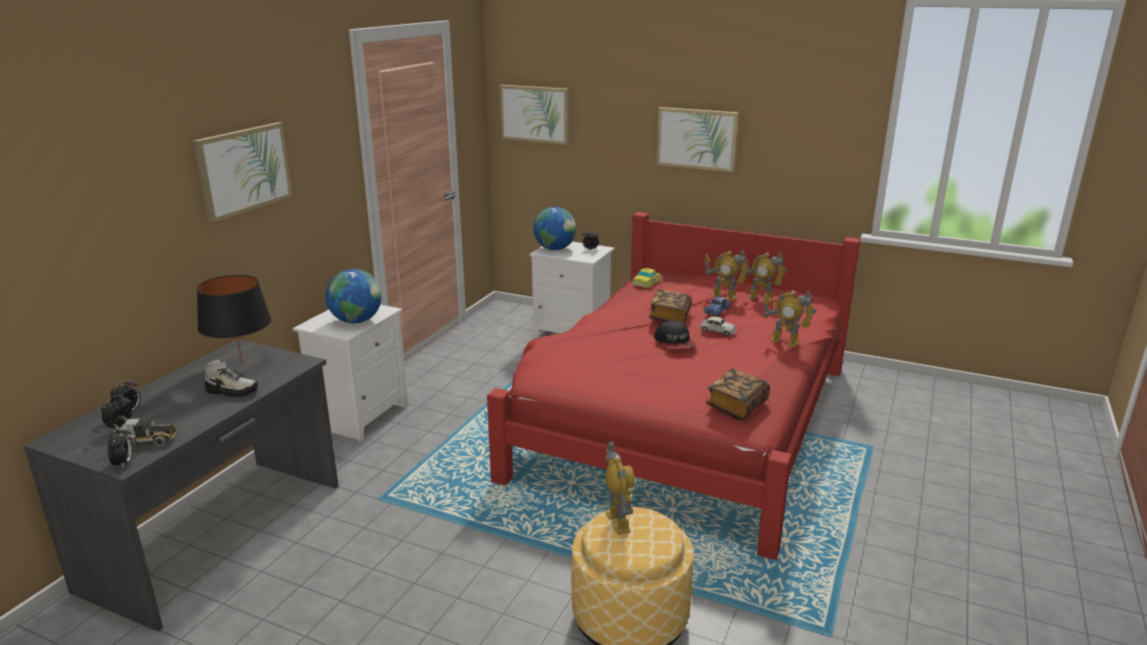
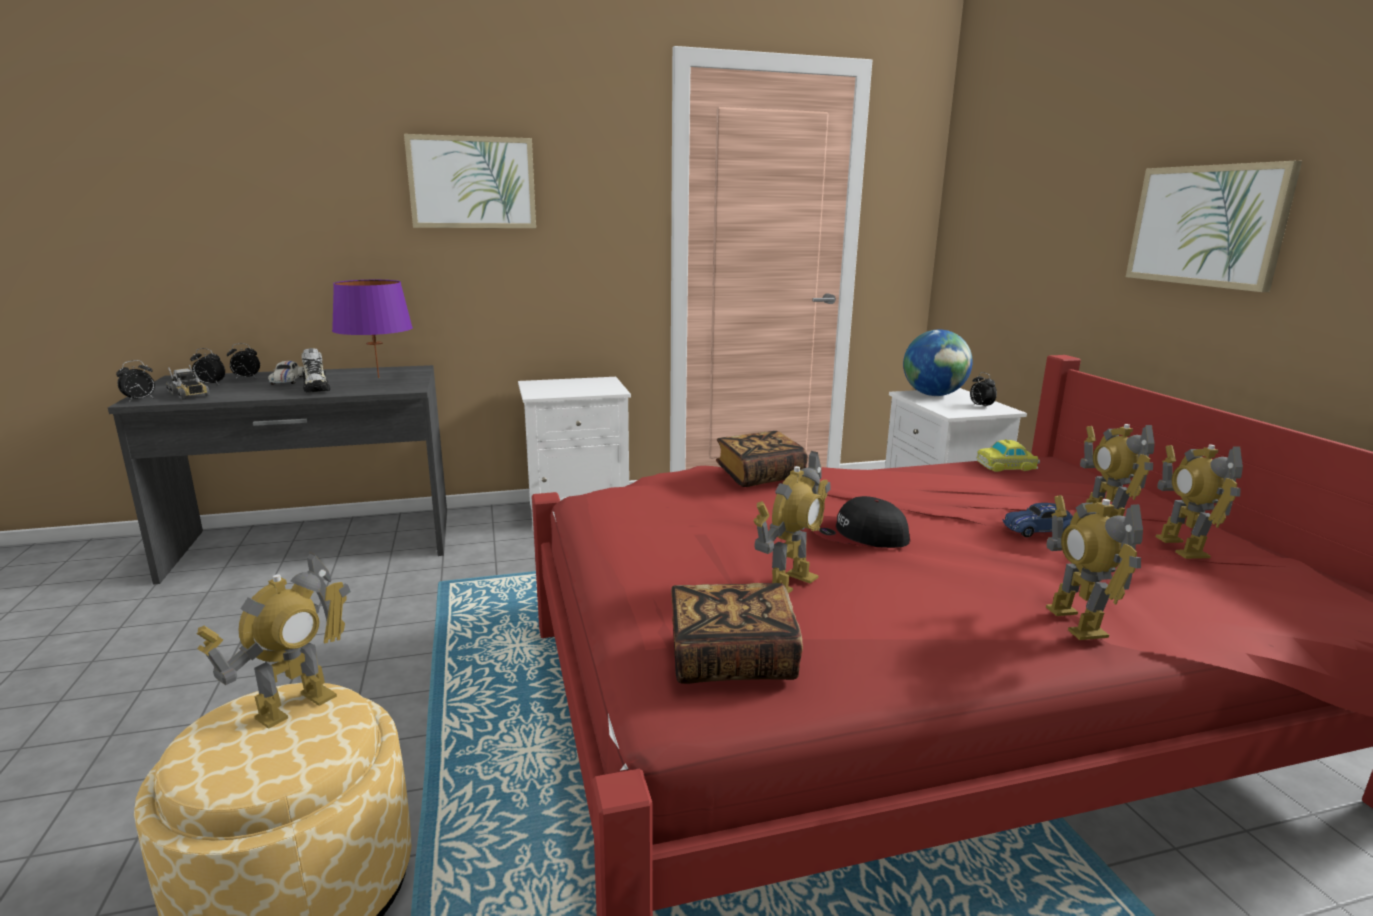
camera: 50 degrees right, 5 degrees down
black table lamp [197,275,271,365] -> purple table lamp [332,280,413,378]
globe [326,269,382,323] -> none
picture [499,85,569,145] -> none
book [649,290,692,324] -> book moved to [716,431,808,487]
cap [654,321,696,349] -> cap turned 60 degrees clockwise [813,496,910,548]
white toy car [699,317,737,336] -> white toy car moved to [268,361,304,385]
none -> toy robot [753,451,831,594]

